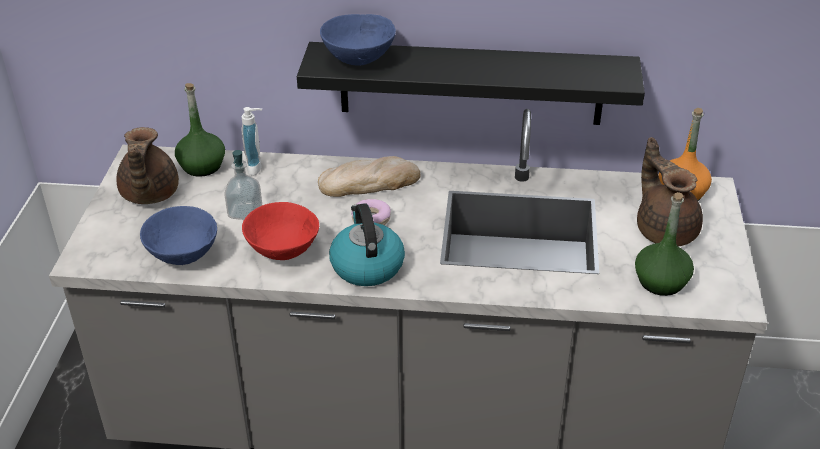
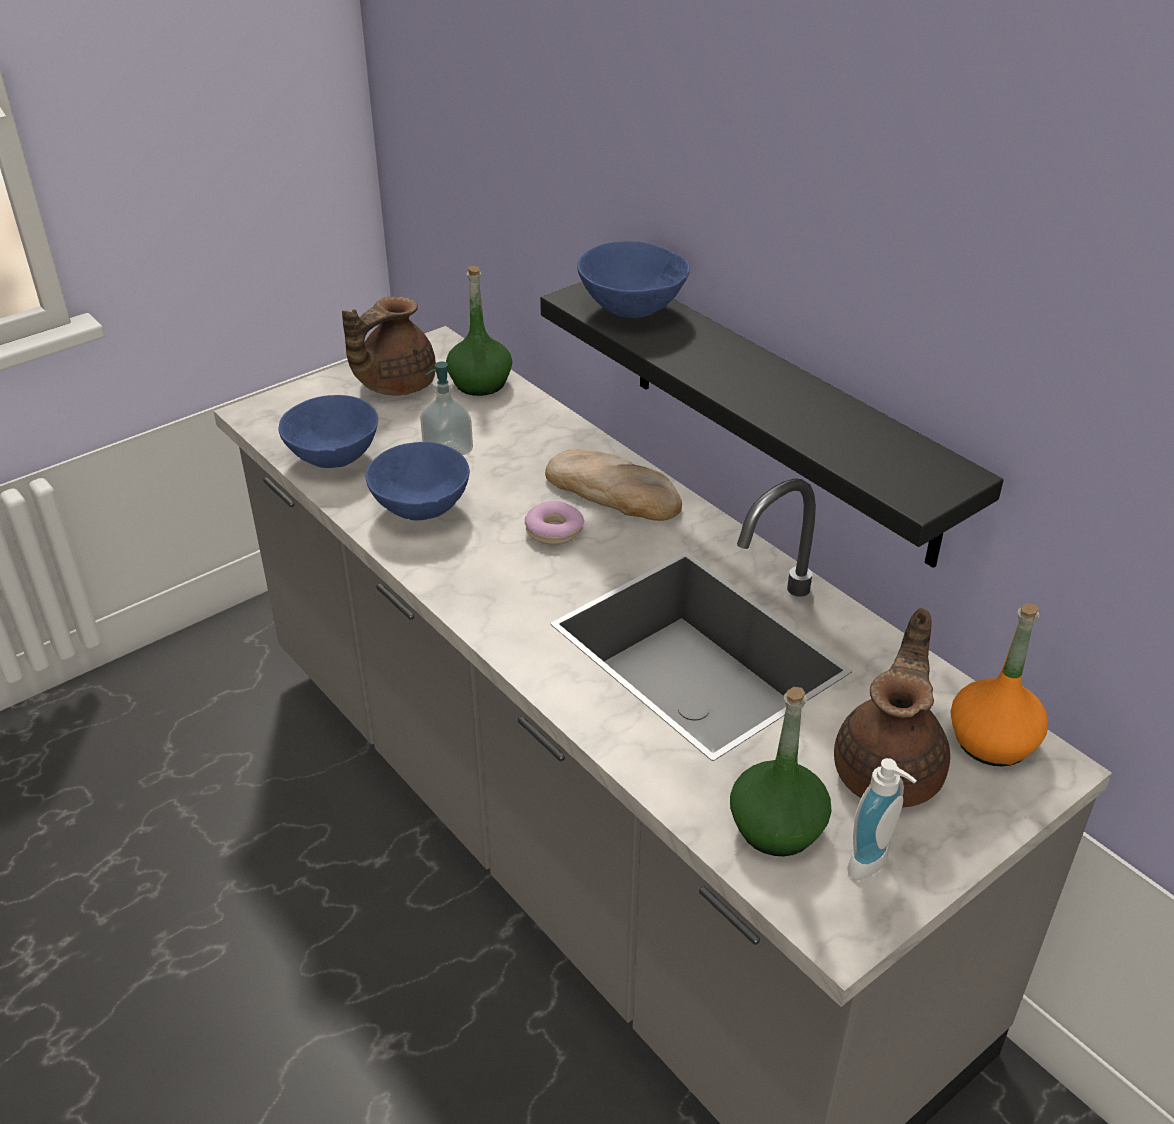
camera: 45 degrees right, 0 degrees up
soap dispenser [241,107,262,176] -> soap dispenser moved to [847,758,917,879]
red bowl [242,202,319,260] -> blue bowl [365,442,470,520]
kettle [329,203,405,286] -> none

